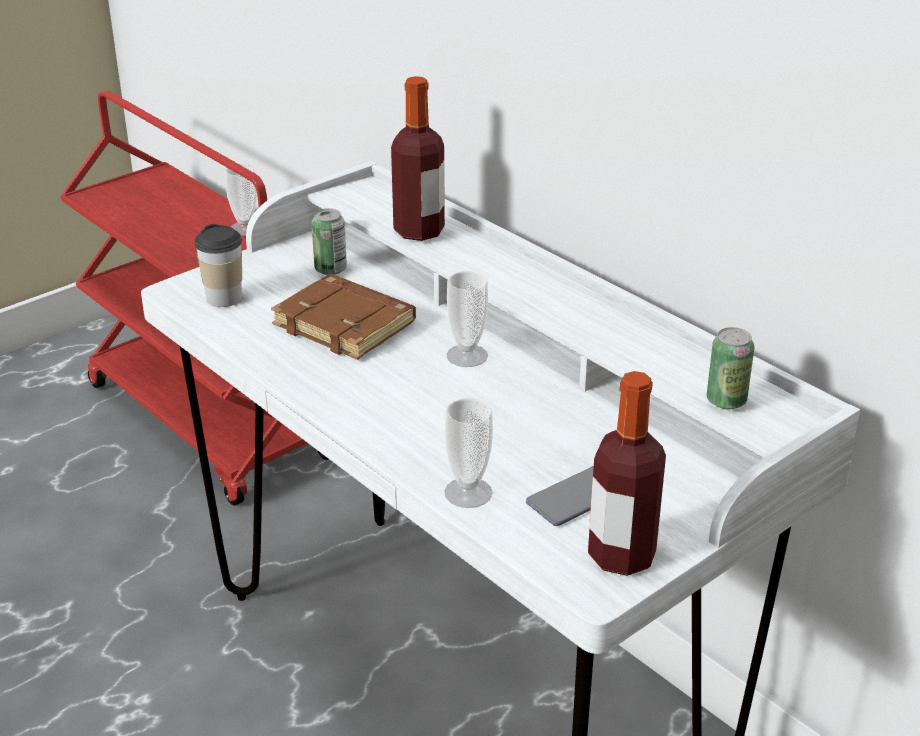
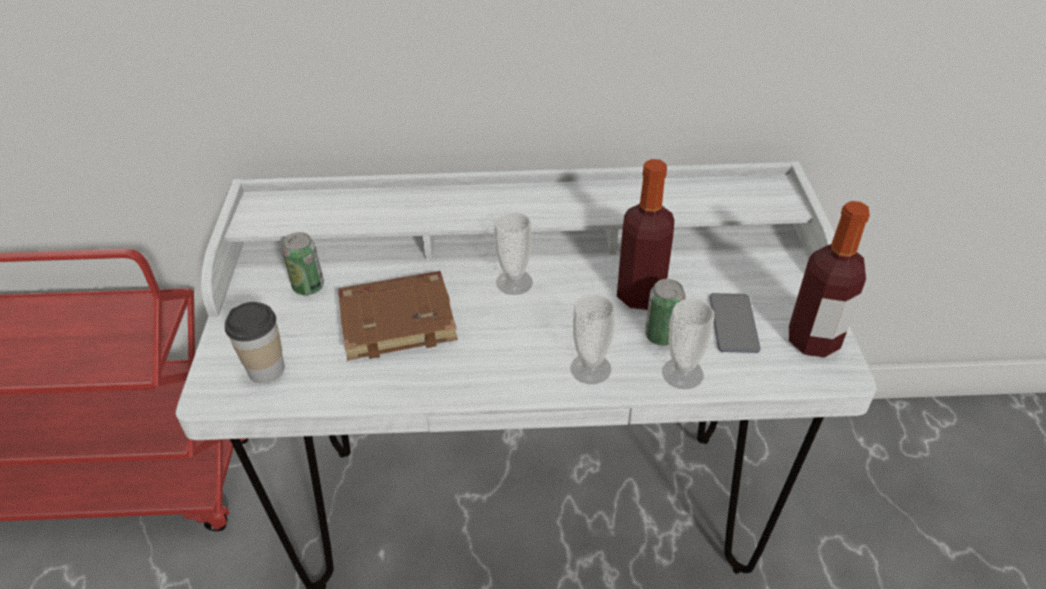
camera: 50 degrees left, 10 degrees up
cup [225,164,257,236] -> cup moved to [570,294,615,384]
bottle [391,76,445,241] -> bottle moved to [617,159,674,310]
can [707,327,755,409] -> can moved to [645,279,686,346]

